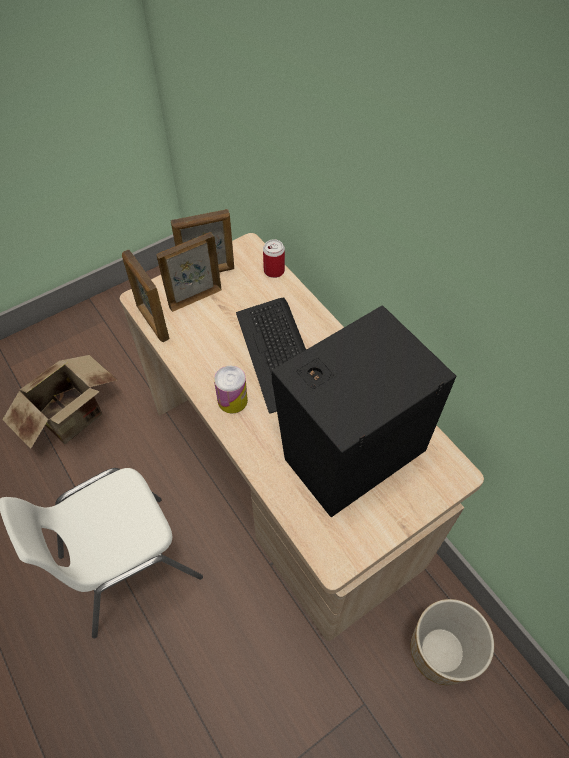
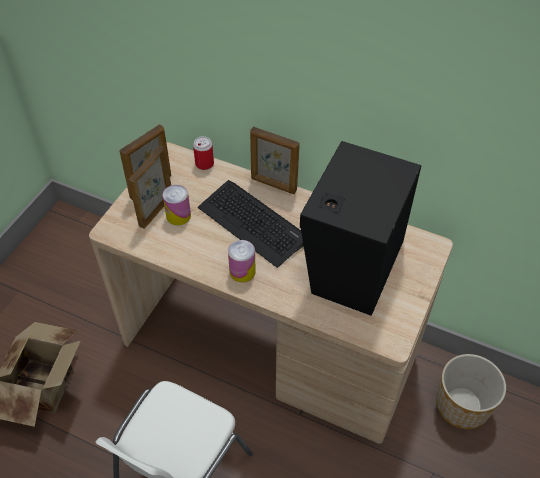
camera: 30 degrees left, 5 degrees down
picture frame [122,250,169,342] -> picture frame moved to [250,127,300,194]
none -> can [163,185,191,225]

